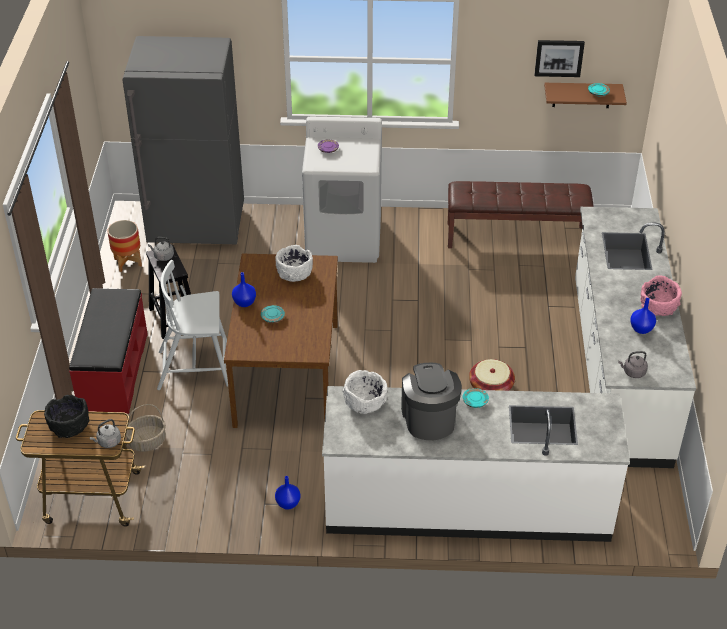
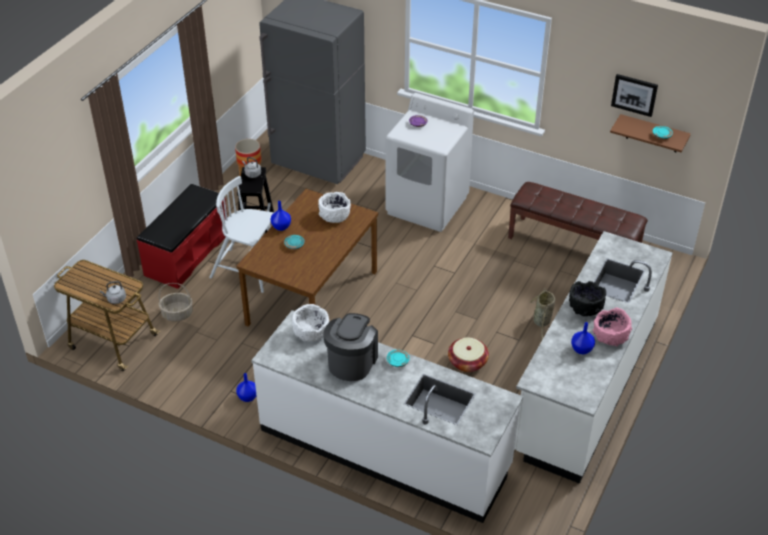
camera: 25 degrees right, 0 degrees up
black bowl [44,395,89,438] -> black bowl moved to [569,281,606,316]
grey kettle [618,351,648,378] -> none
none -> basket [529,288,555,340]

